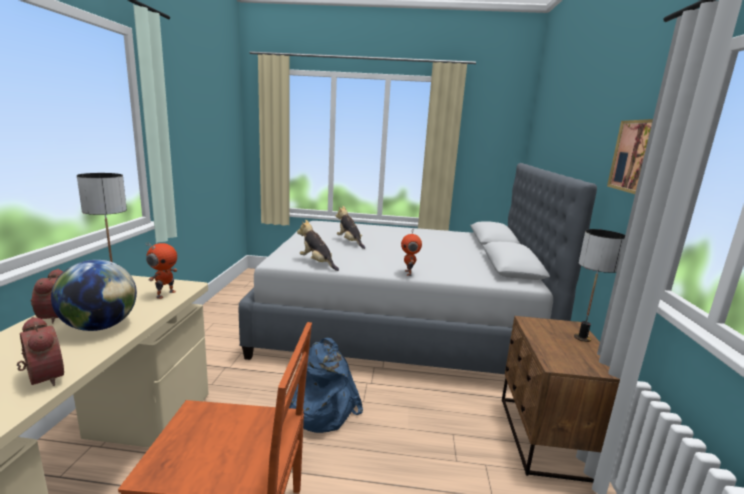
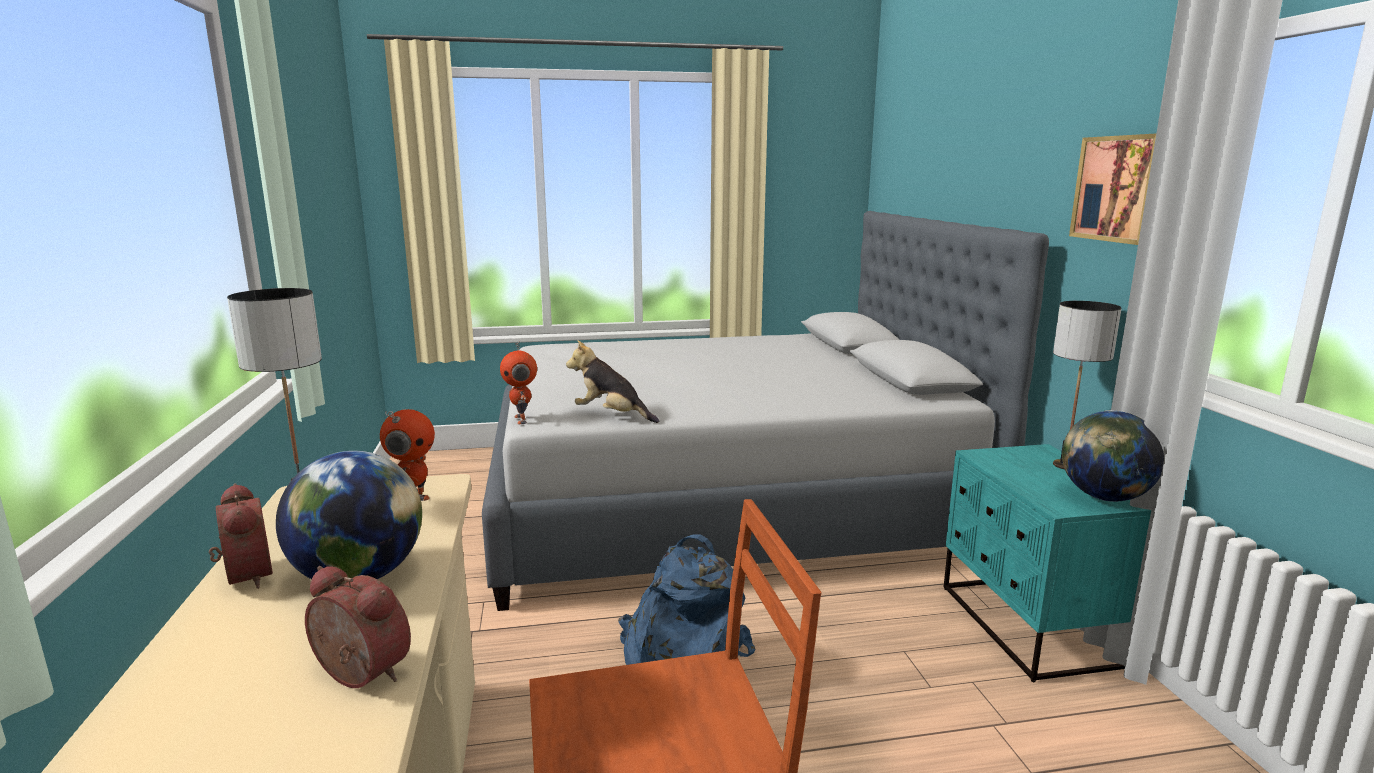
camera: 15 degrees left, 0 degrees up
plush toy [335,206,365,249] -> none
toy robot [401,229,422,276] -> toy robot moved to [500,342,537,424]
brown nightstand [502,316,620,483] -> turquoise nightstand [944,444,1151,682]
none -> globe [1062,410,1164,502]

